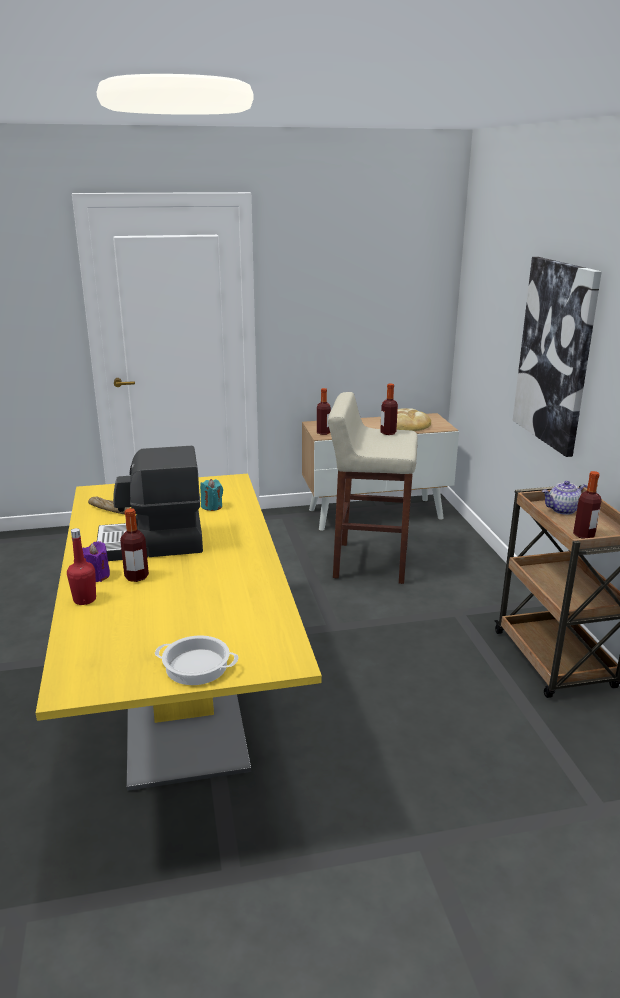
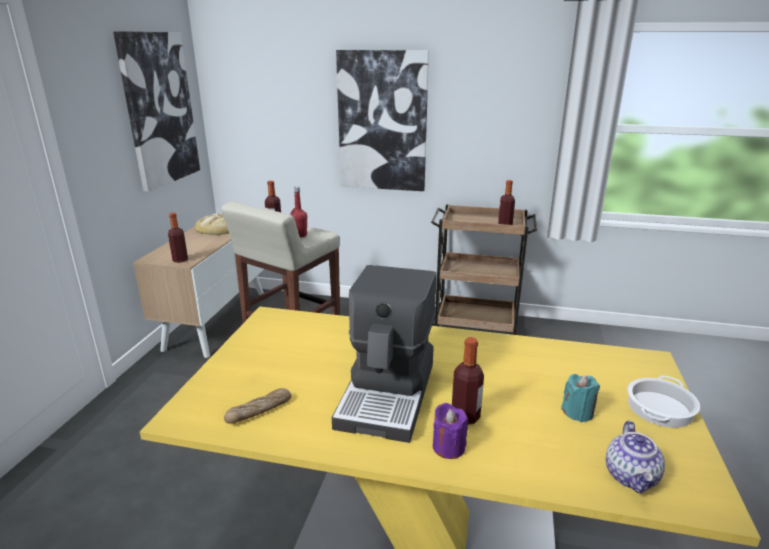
camera: 65 degrees left, 0 degrees up
red bottle [67,528,96,605] -> red bottle moved to [290,186,307,238]
turquoise candle [200,479,223,511] -> turquoise candle moved to [561,374,600,422]
teapot [542,481,588,515] -> teapot moved to [606,421,665,493]
none -> picture [113,31,200,192]

